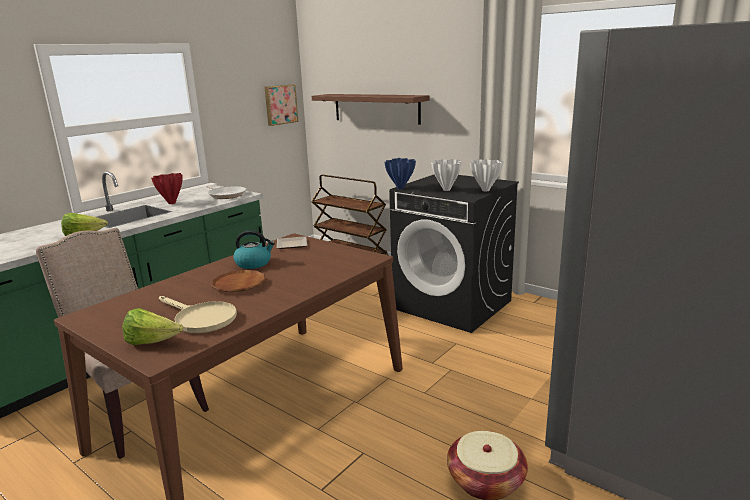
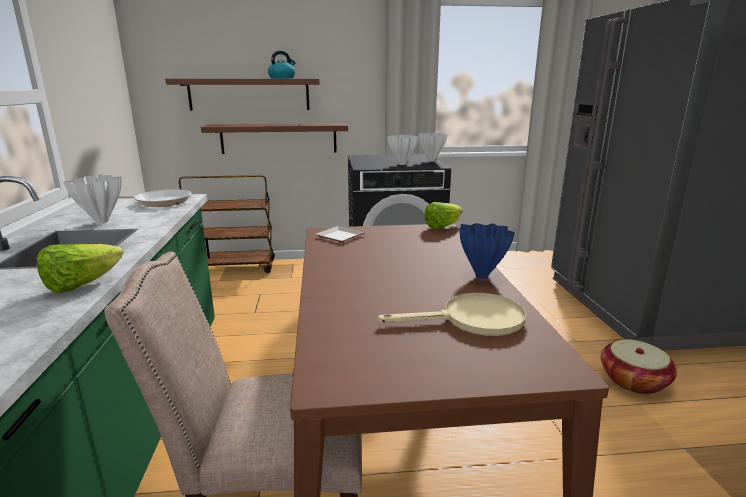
camera: 45 degrees left, 0 degrees up
lettuce [122,308,183,345] -> lettuce moved to [424,202,463,229]
red vase [151,173,182,204] -> white vase [64,174,122,223]
brown plate [212,270,265,292] -> none
kettle [233,230,275,269] -> kettle moved to [268,51,296,79]
picture [265,84,298,126] -> none
blue vase [384,158,416,189] -> blue vase moved to [459,223,515,279]
none -> brown shelf [201,123,348,154]

